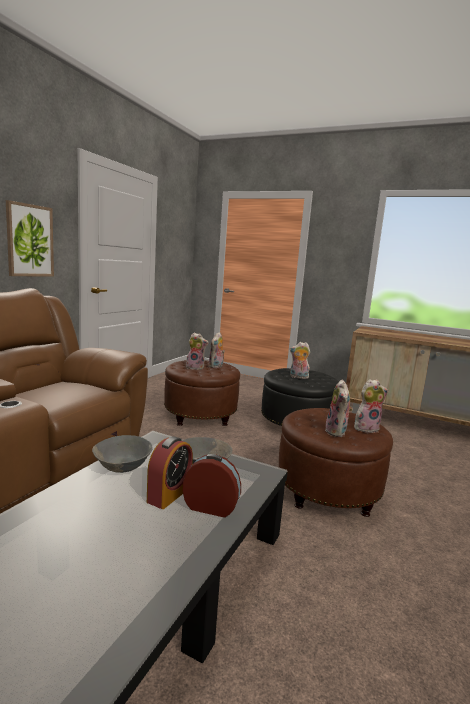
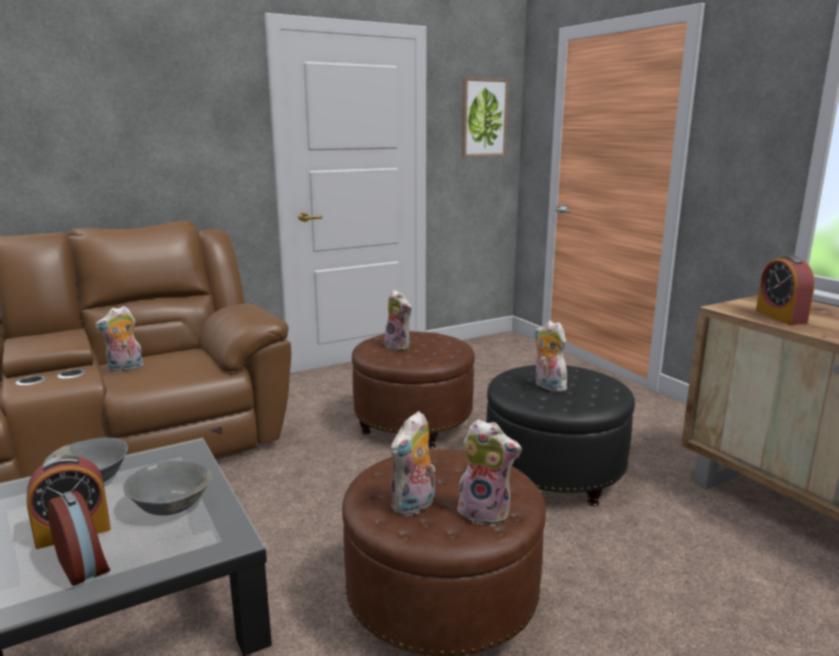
camera: 35 degrees right, 5 degrees up
picture [6,200,54,277] -> picture moved to [462,77,509,157]
plush toy [208,332,225,368] -> plush toy moved to [95,306,144,372]
none -> alarm clock [756,255,815,325]

